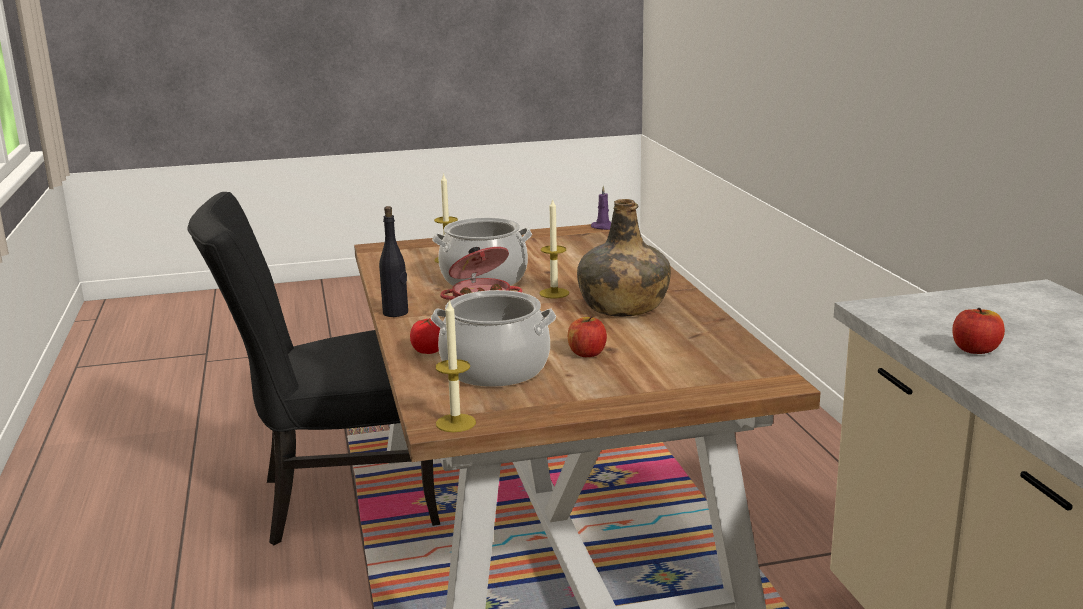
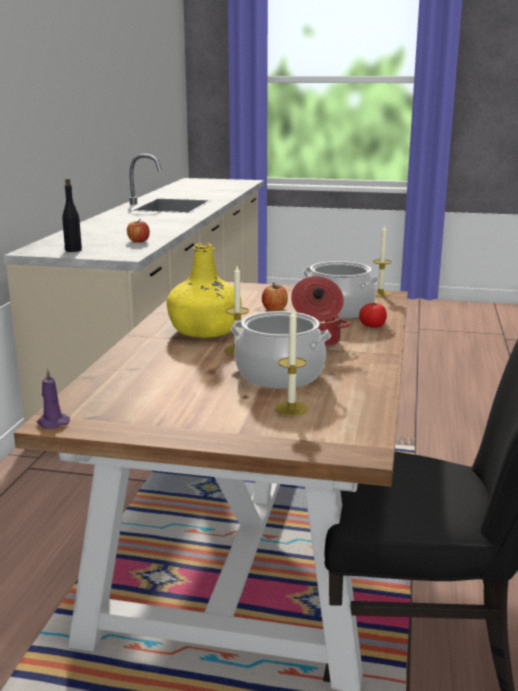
camera: 155 degrees left, 0 degrees up
black bottle [379,206,408,317] -> black bottle moved to [62,179,82,252]
green bottle [577,199,671,317] -> yellow bottle [167,243,242,338]

